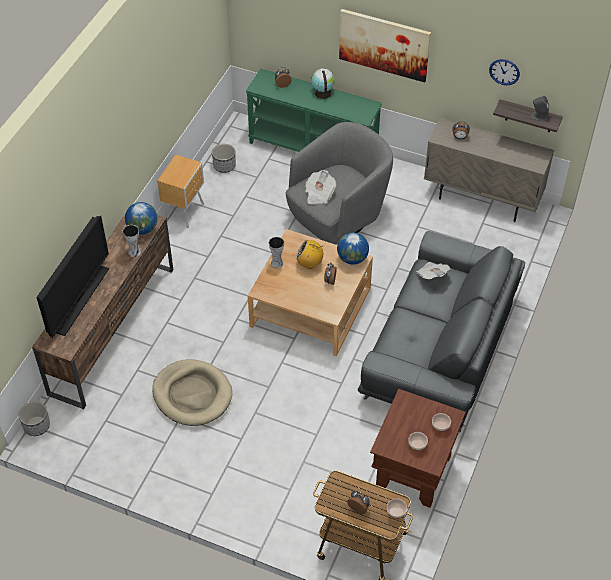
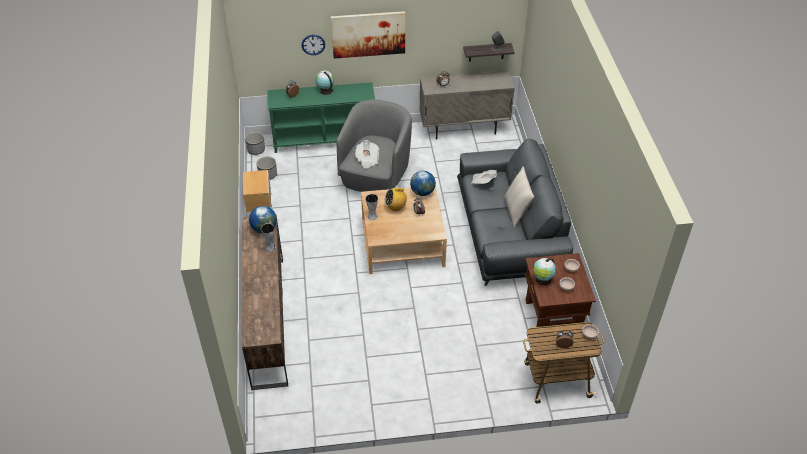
camera: 30 degrees left, 5 degrees down
planter [18,401,50,436] -> planter moved to [245,132,265,155]
television [36,216,109,338] -> none
beige dog bed [152,359,232,426] -> none
wall clock [489,59,520,85] -> wall clock moved to [301,35,325,55]
none -> beige pillow [504,167,534,228]
none -> globe [533,258,556,285]

